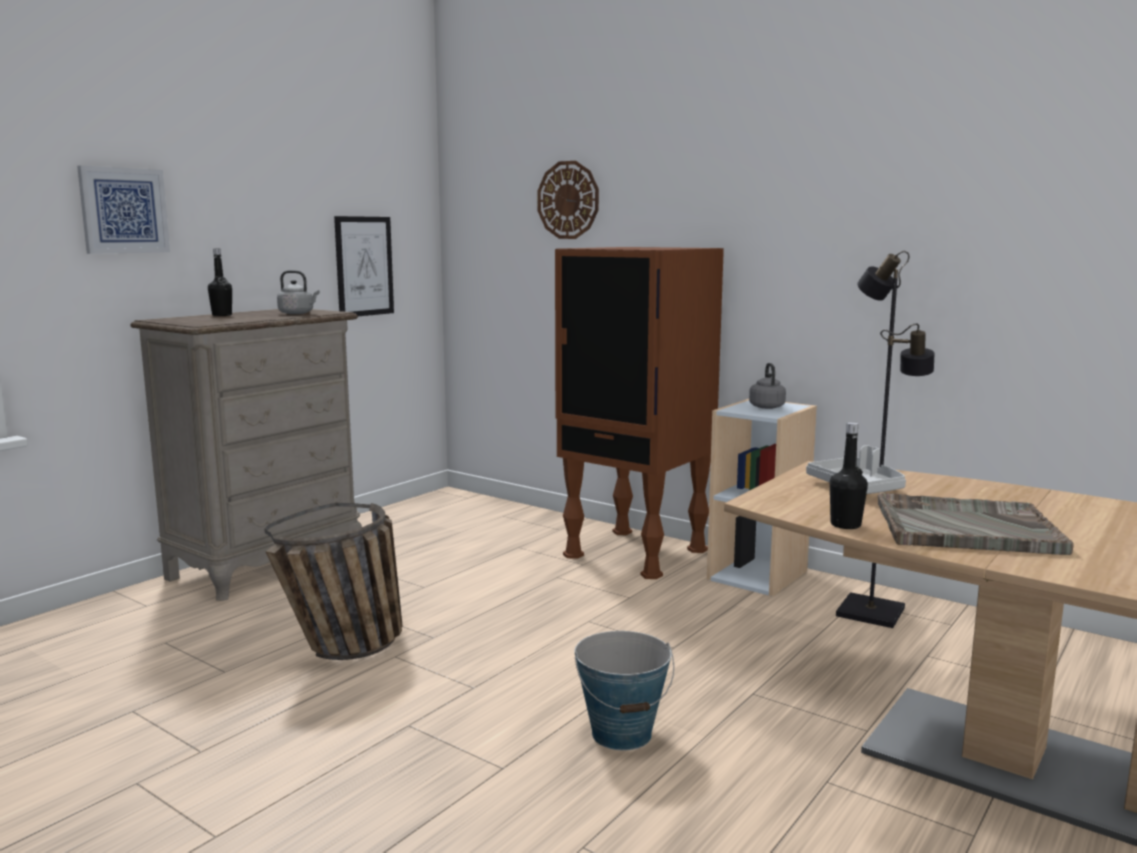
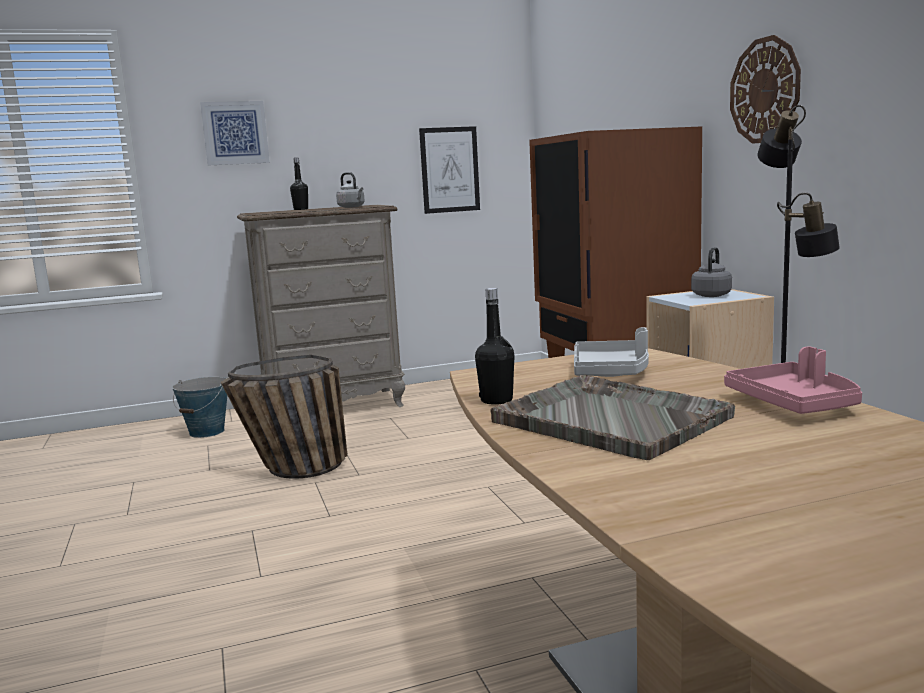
camera: 35 degrees right, 0 degrees up
wall clock [537,161,599,239] -> wall clock moved to [730,35,801,144]
bucket [574,631,674,750] -> bucket moved to [172,377,227,438]
none -> pink tray [724,347,862,414]

